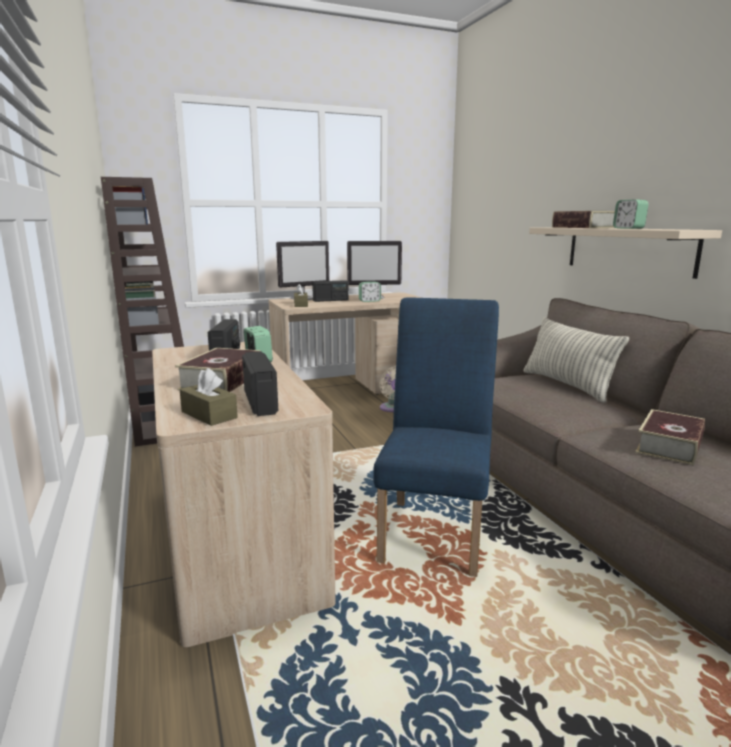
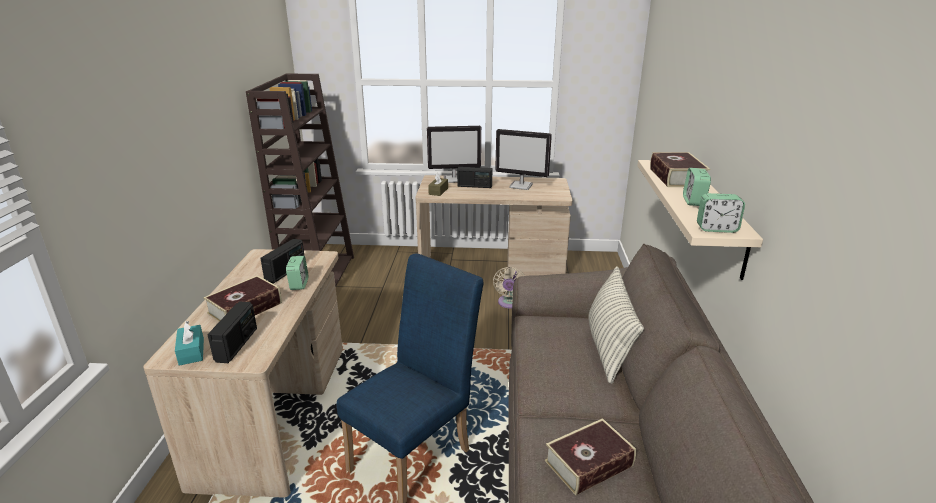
camera: 25 degrees right, 10 degrees up
brown tissue box [180,368,238,426] -> turquoise tissue box [175,321,204,366]
alarm clock [359,282,381,302] -> alarm clock moved to [697,193,745,233]

